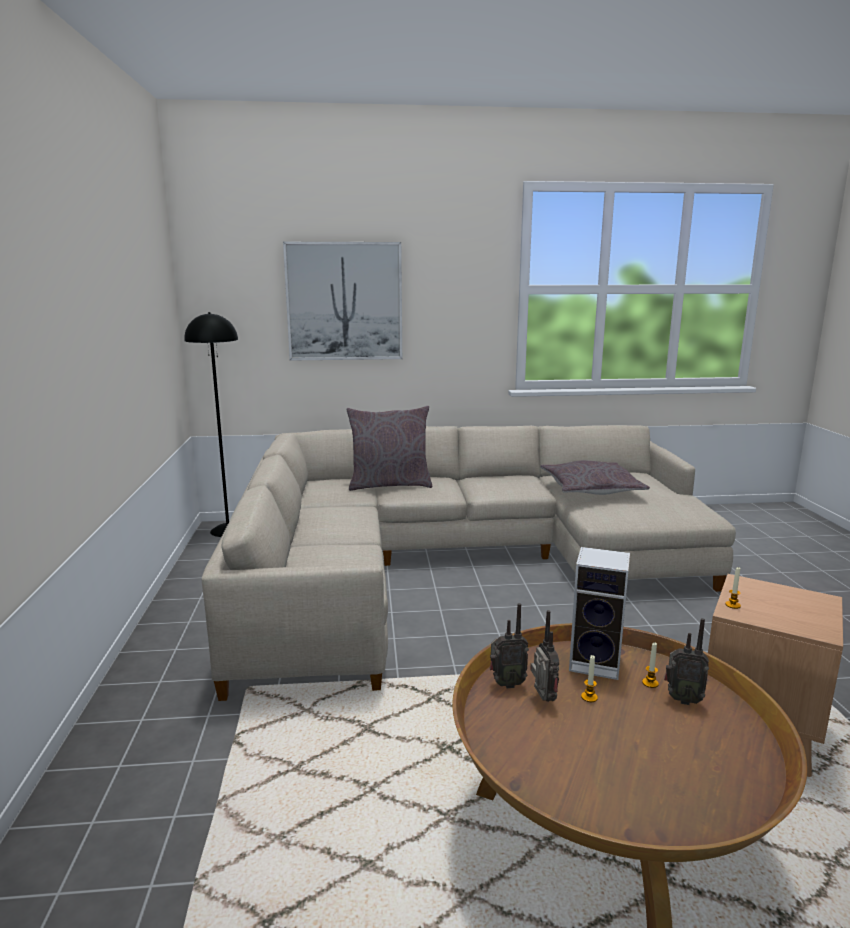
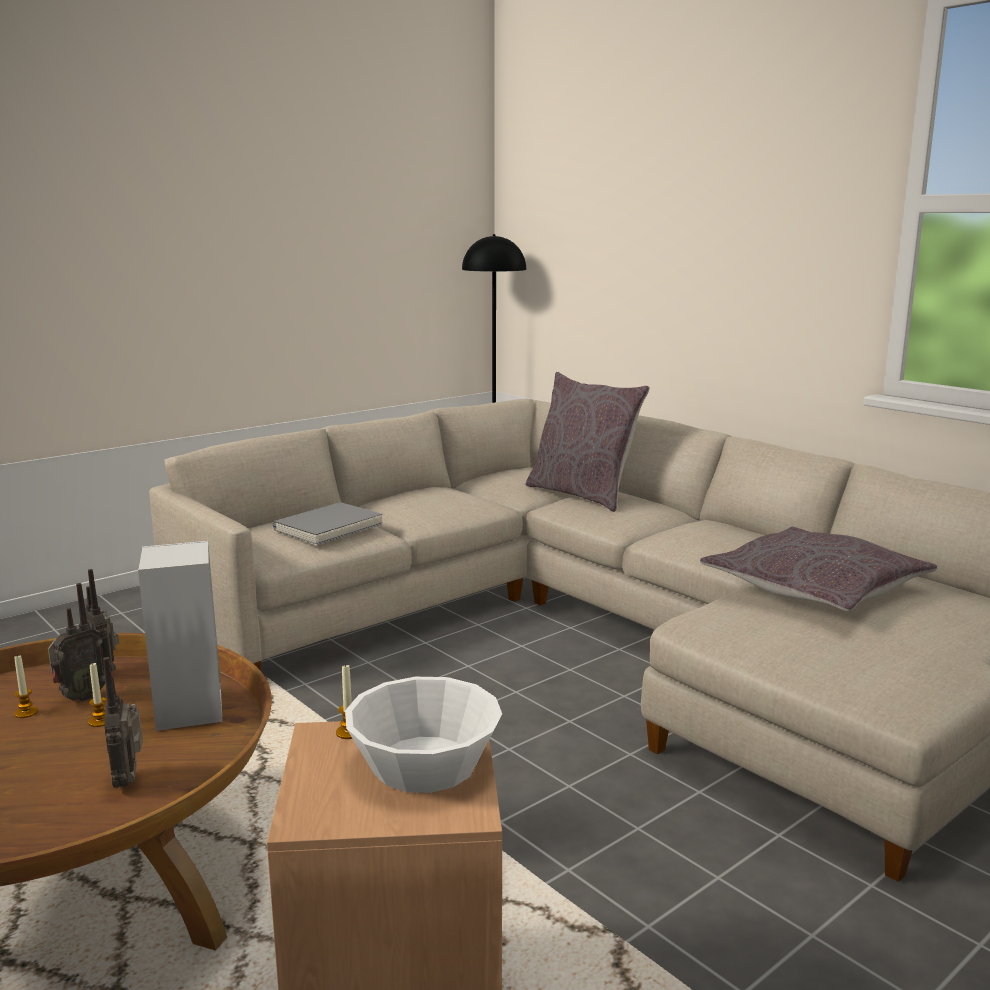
camera: 55 degrees right, 0 degrees up
picture [283,242,402,361] -> none
candle [642,643,659,688] -> candle moved to [14,654,38,718]
none -> grey book [273,502,383,546]
none -> white bowl [345,677,502,793]

